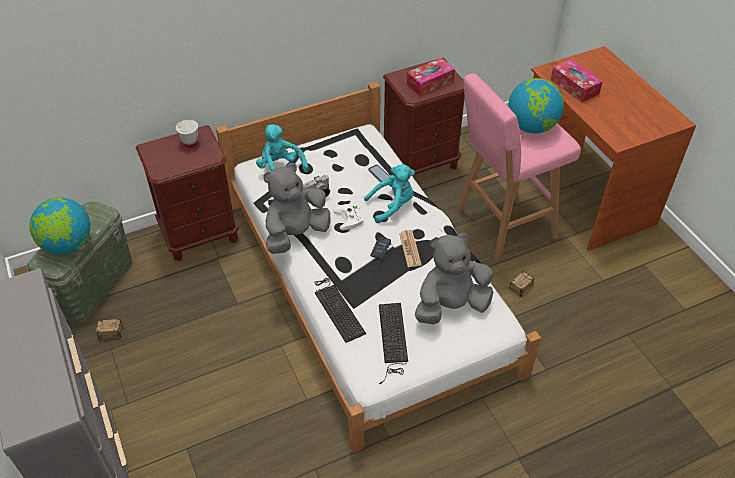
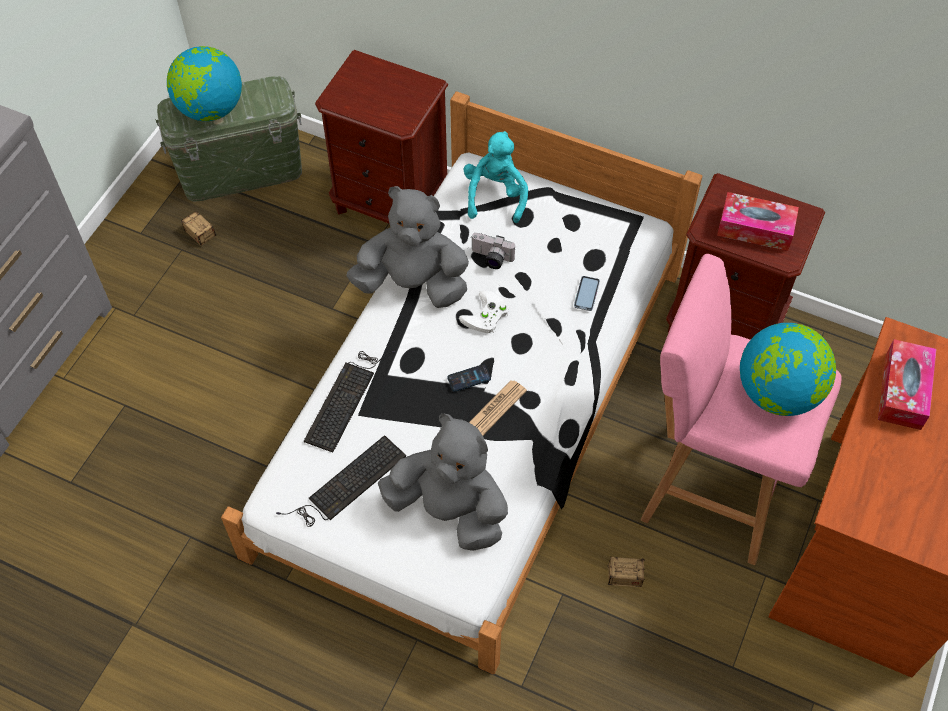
camera: 50 degrees right, 10 degrees up
white cup [176,120,198,148] -> none
turquoise plush toy [364,164,415,223] -> none

